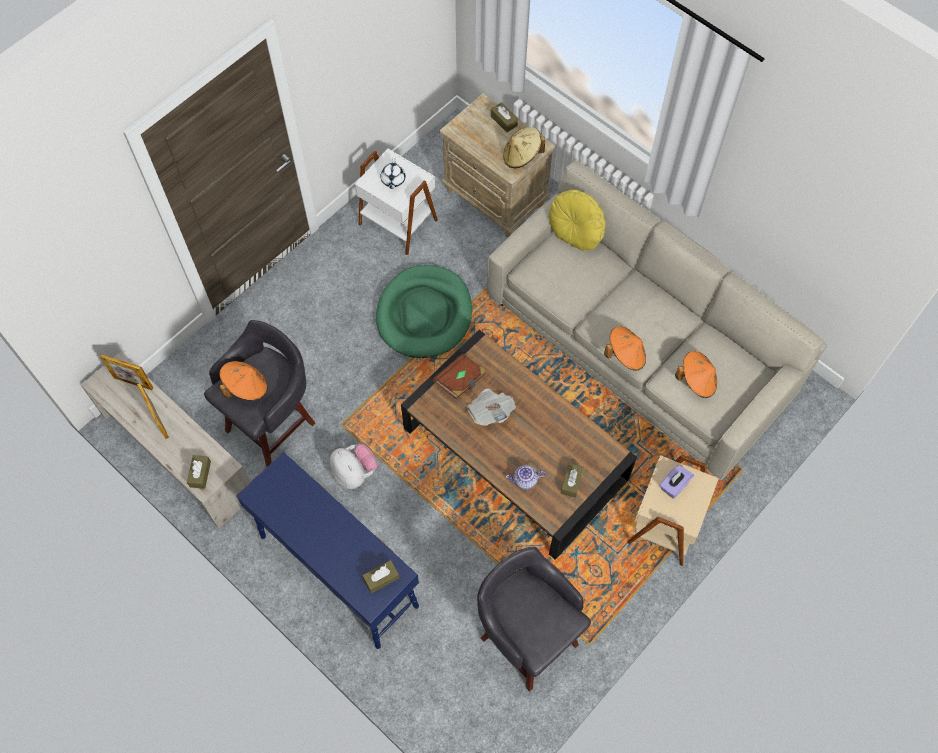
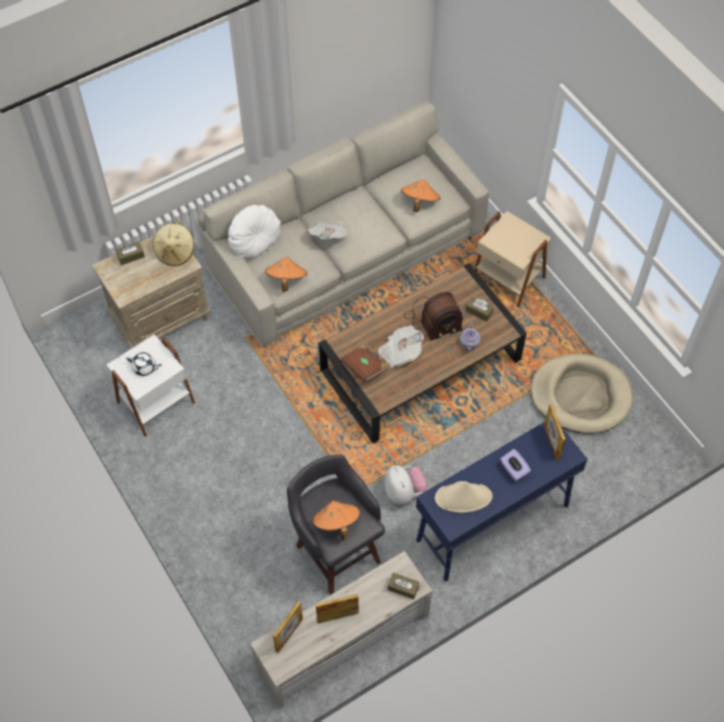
camera: 75 degrees left, 5 degrees down
plush toy [330,444,378,489] -> plush toy turned 90 degrees clockwise [385,465,427,505]
brown tissue box [362,560,400,594] -> picture frame [544,404,566,461]
green dog bed [376,265,472,358] -> none
grey stool [477,547,591,692] -> beige dog bed [531,354,633,434]
yellow pillow [549,189,606,251] -> white pillow [228,205,281,259]
orange hat [604,327,646,371] -> orange hat moved to [265,257,307,292]
purple tissue box [660,465,694,499] -> purple tissue box moved to [500,449,531,482]
none -> newspaper [308,221,348,239]
none -> radio [404,292,463,341]
none -> beige hat [435,481,493,513]

